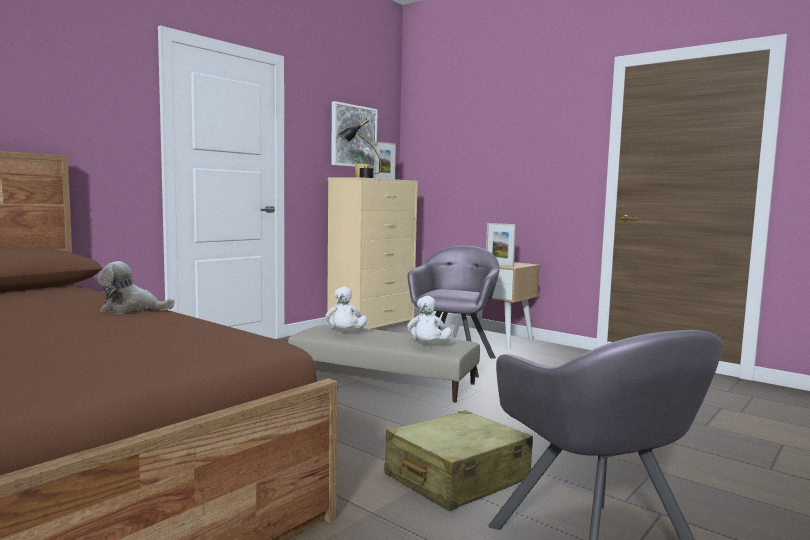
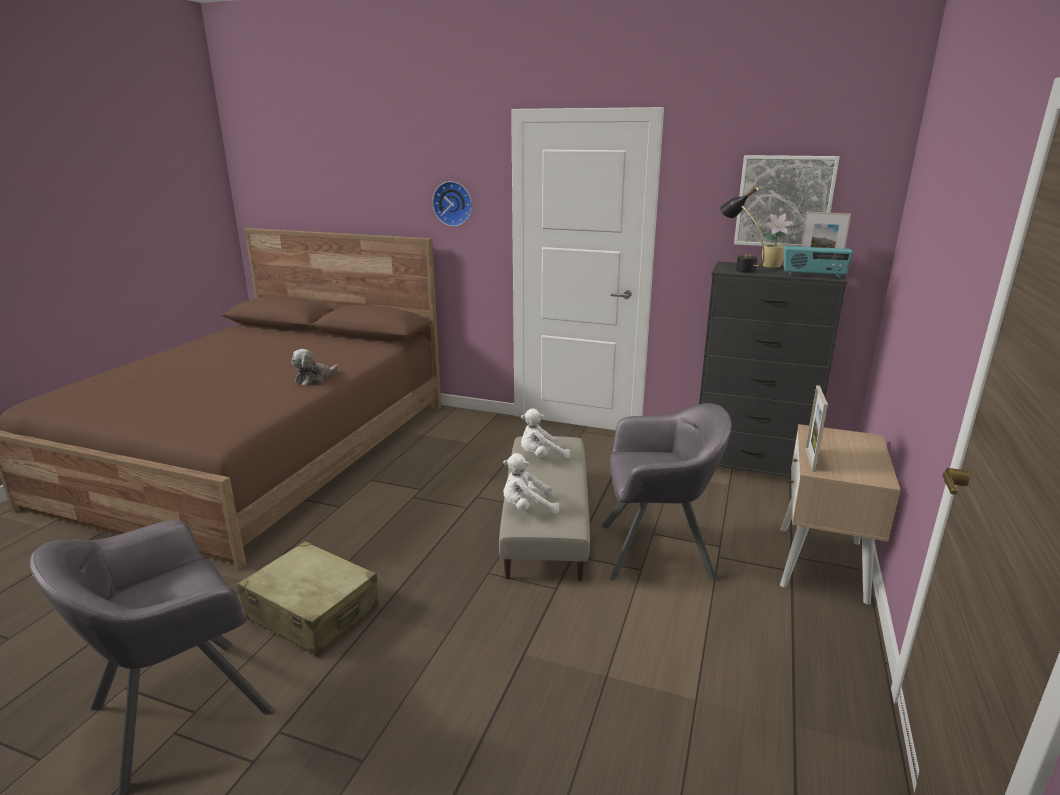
camera: 70 degrees right, 15 degrees up
plush toy [98,261,175,314] -> plush toy turned 120 degrees counterclockwise [291,349,339,386]
beige dresser [327,177,418,329] -> black dresser [699,261,847,478]
none -> wall clock [432,181,472,227]
none -> radio [784,246,853,279]

